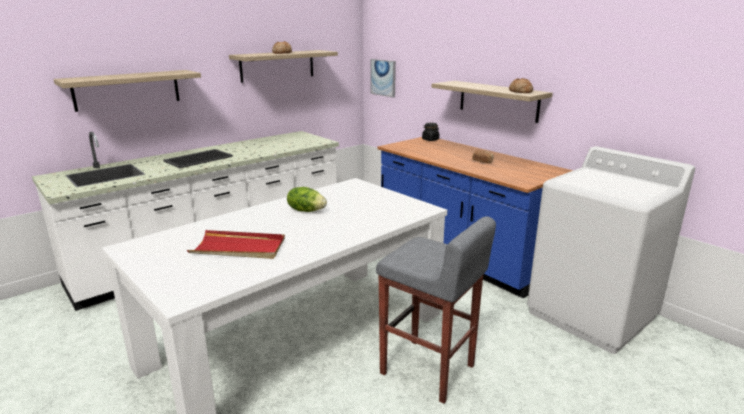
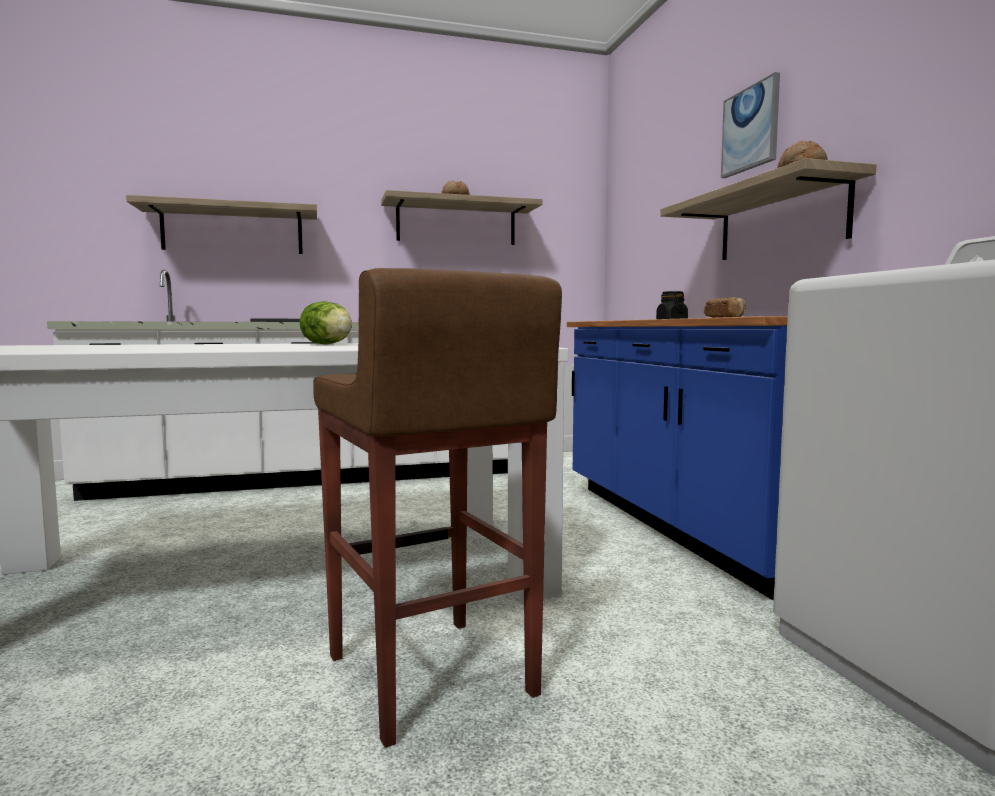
camera: 25 degrees right, 15 degrees down
red tray [187,230,285,259] -> none
picture [370,59,396,98] -> picture moved to [721,72,780,178]
grey stool [376,216,496,404] -> brown stool [313,268,562,748]

